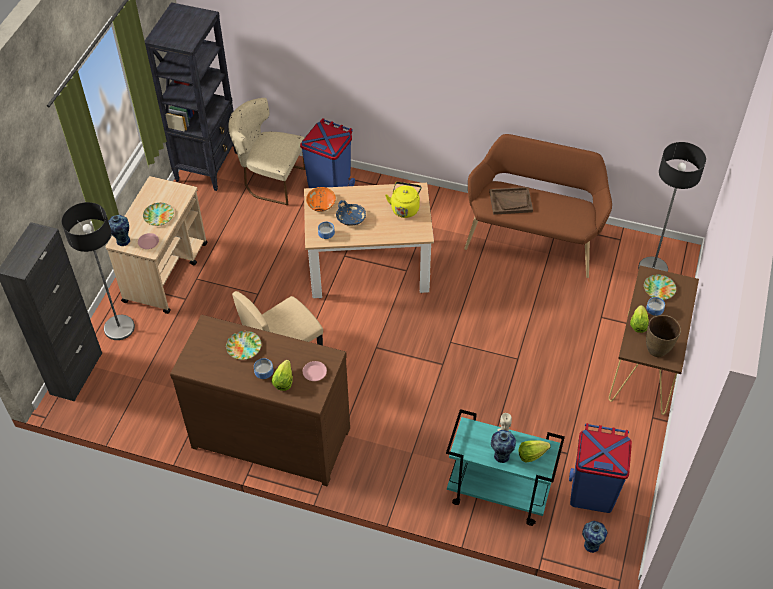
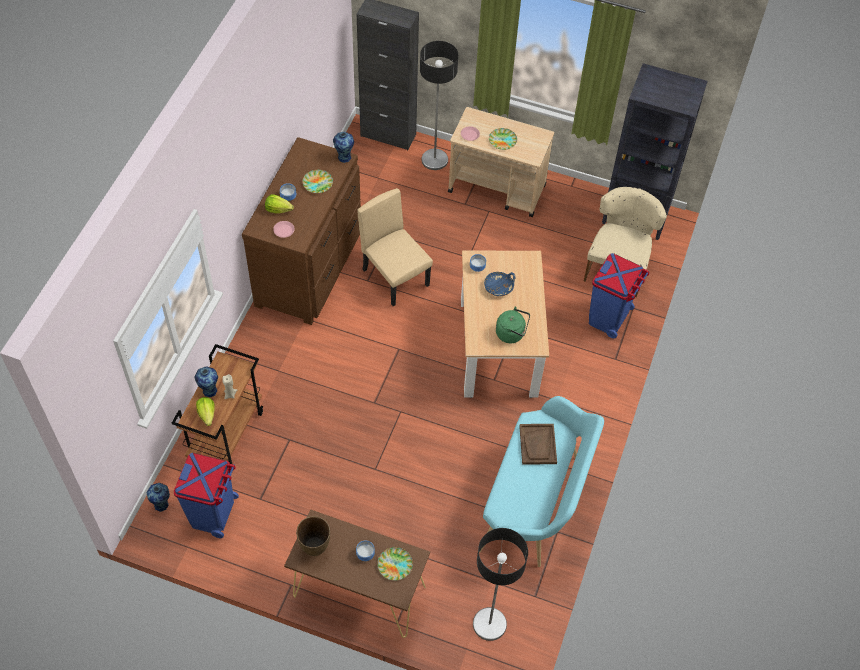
camera: 90 degrees right, 5 degrees up
vase [108,215,130,246] -> vase moved to [333,132,354,163]
orange bowl [306,187,336,211] -> none
yellow kettle [385,182,422,218] -> green kettle [496,307,530,343]
turquoise cart [446,409,565,526] -> brown cart [172,344,264,472]
brown bench [464,134,612,278] -> turquoise bench [479,396,604,567]
lettuce [630,305,649,333] -> none

